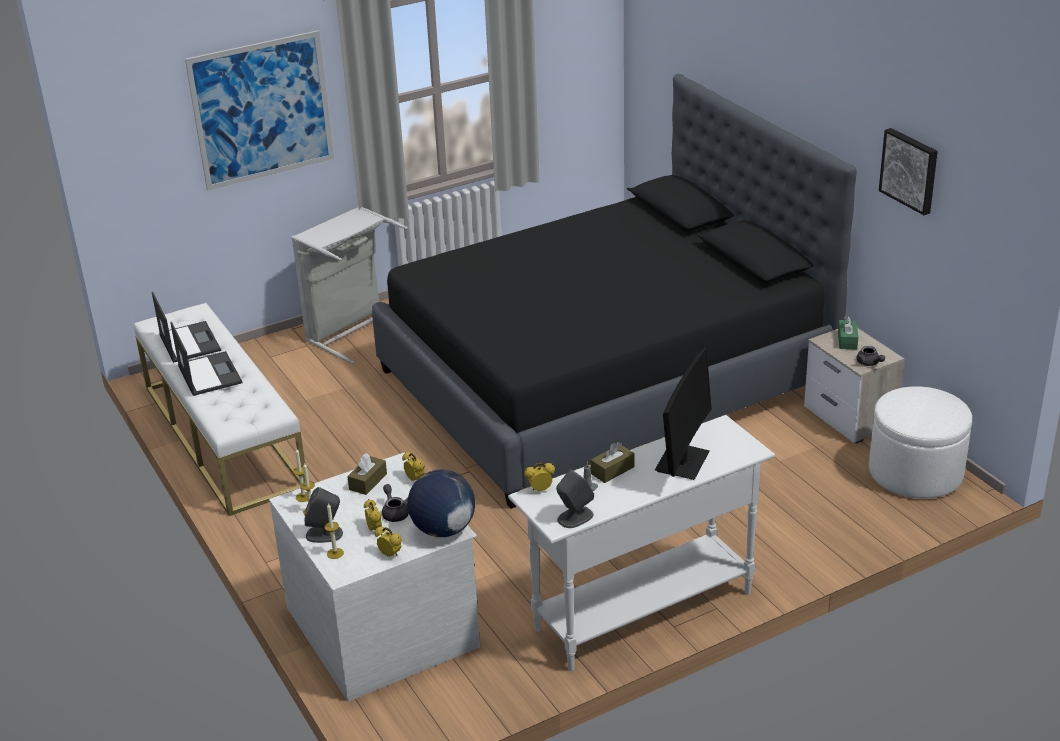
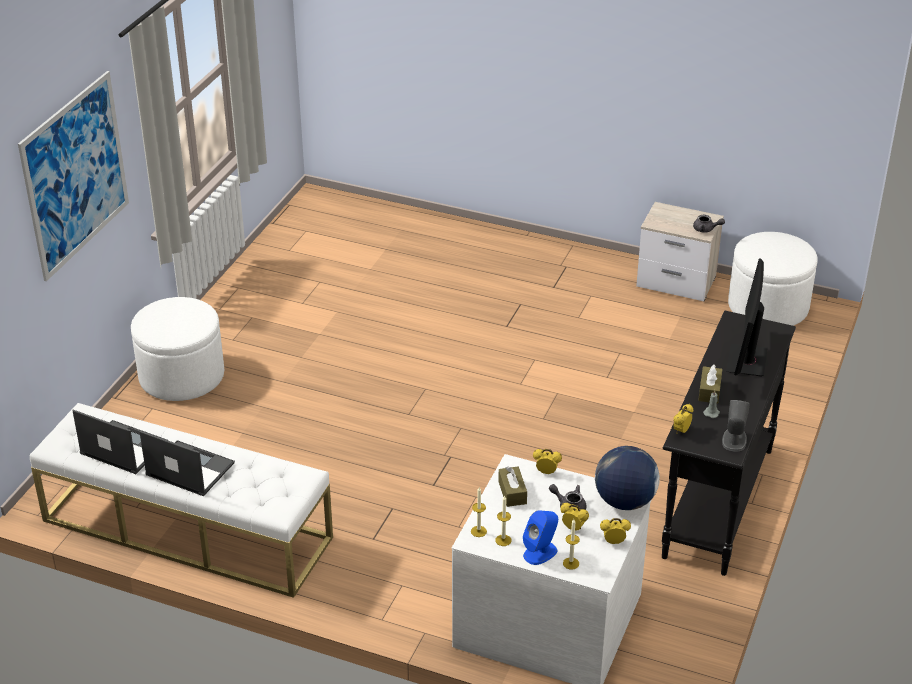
camera: 40 degrees left, 5 degrees up
grey laundry basket [291,206,408,364] -> white ottoman [131,297,224,401]
grey speaker [304,487,343,543] -> blue speaker [523,510,558,565]
black bed [372,74,857,509] -> none
white console table [508,415,775,671] -> black console table [662,311,796,576]
monitor [655,348,712,480] -> monitor turned 150 degrees counterclockwise [726,258,768,377]
green tissue box [838,316,858,350] -> none
picture [879,128,938,215] -> none

